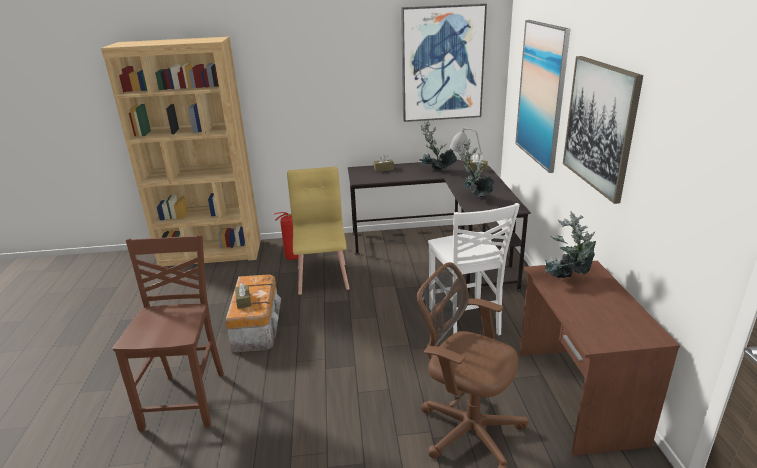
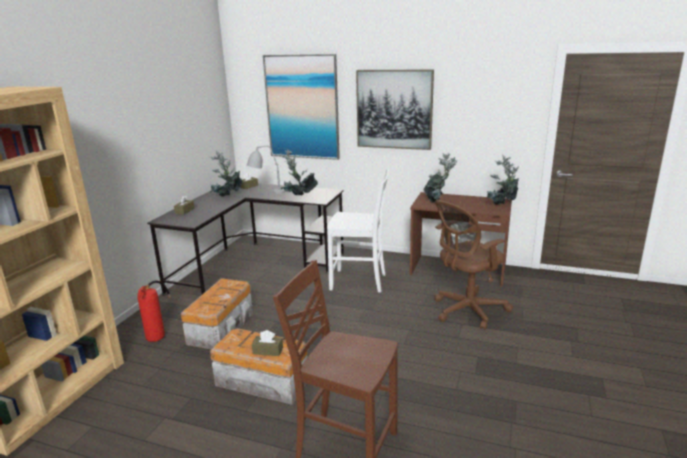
camera: 65 degrees left, 5 degrees down
yellow chair [287,167,350,295] -> storage box [181,278,253,349]
picture [401,3,487,122] -> none
none -> potted plant [487,156,519,205]

